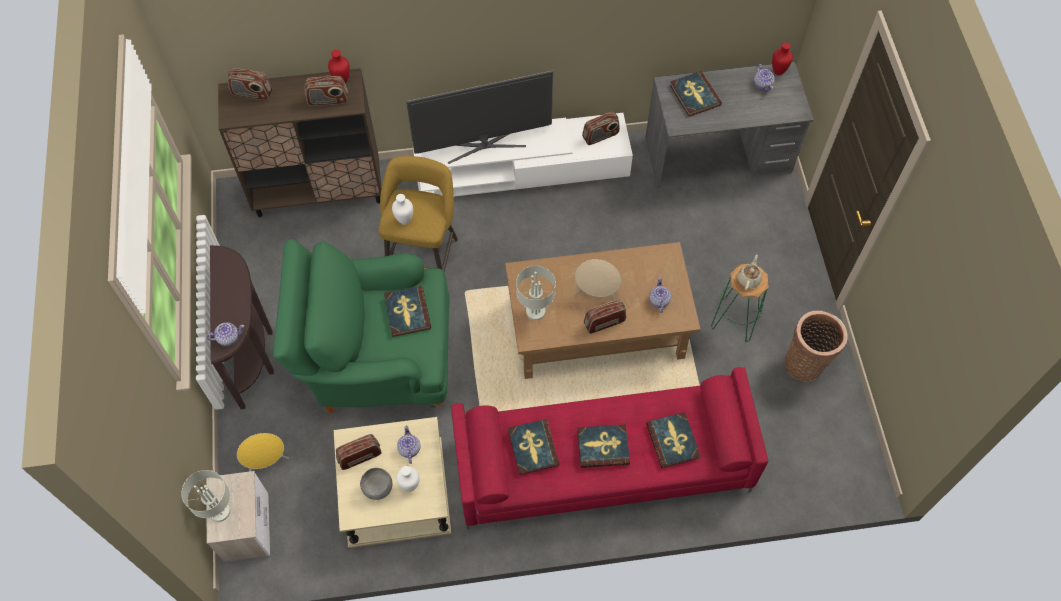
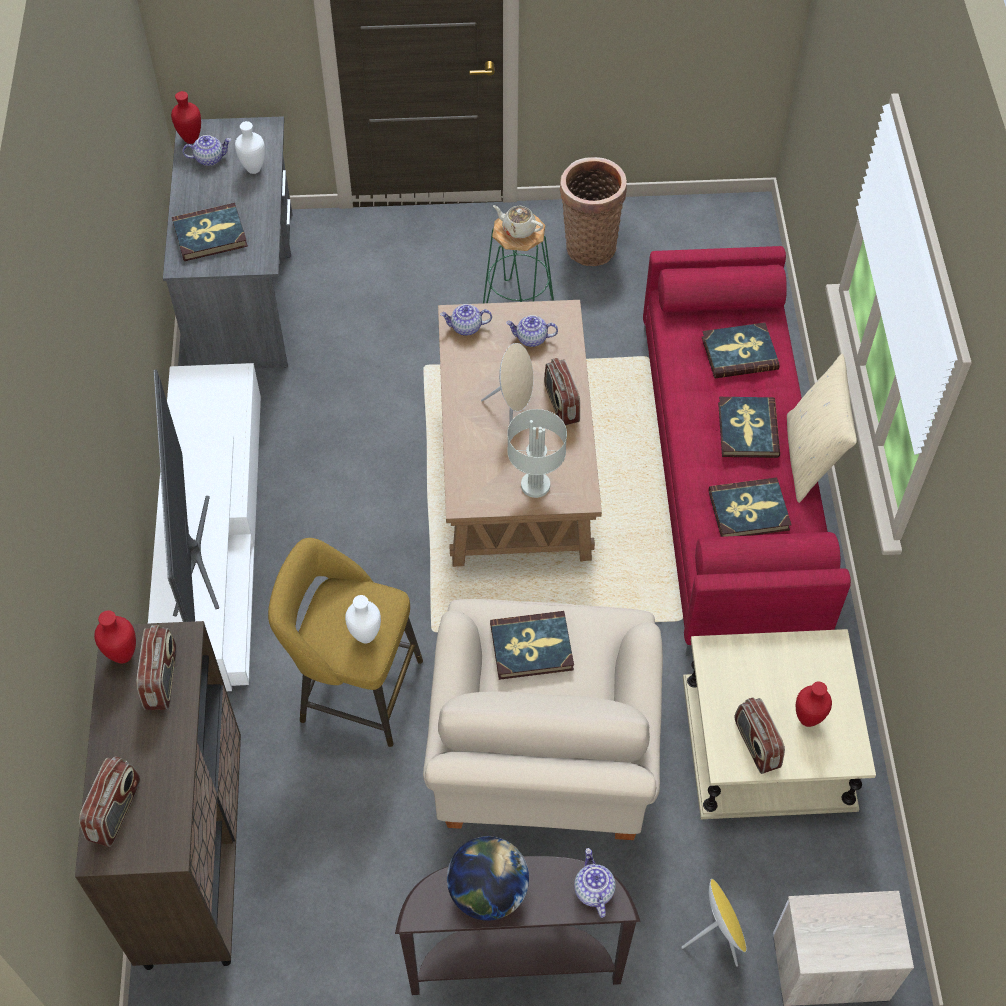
camera: 85 degrees left, 5 degrees down
grey table lamp [181,470,230,522] -> none
green armchair [273,239,449,413] -> beige armchair [423,599,663,840]
grey bowl [360,468,392,500] -> red vase [796,681,832,727]
white vase [396,466,420,492] -> white vase moved to [235,121,265,174]
teapot [397,425,420,464] -> teapot moved to [440,304,492,336]
radio [582,112,620,145] -> none
none -> globe [447,836,529,921]
none -> beige pillow [787,354,857,503]

